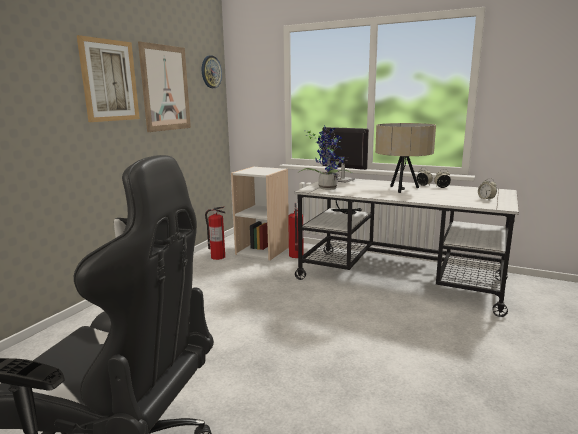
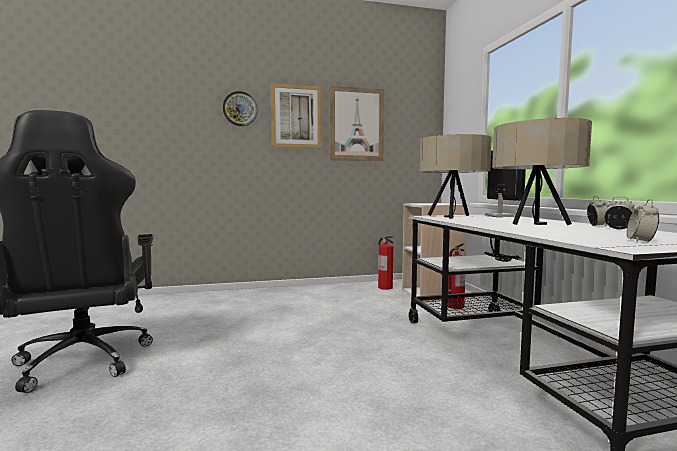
camera: 50 degrees right, 10 degrees down
wall clock [202,55,222,88] -> wall clock moved to [223,91,258,126]
potted plant [298,126,352,190] -> beige table lamp [420,134,492,219]

